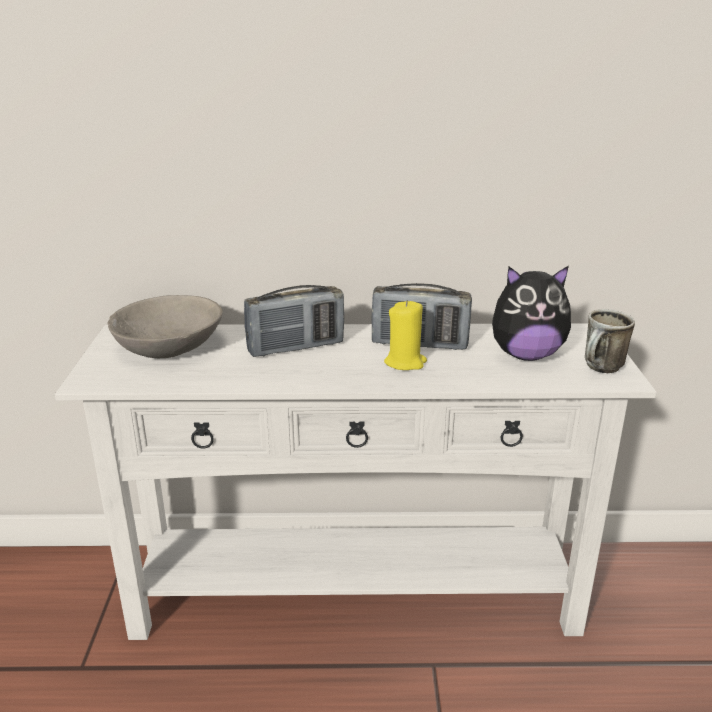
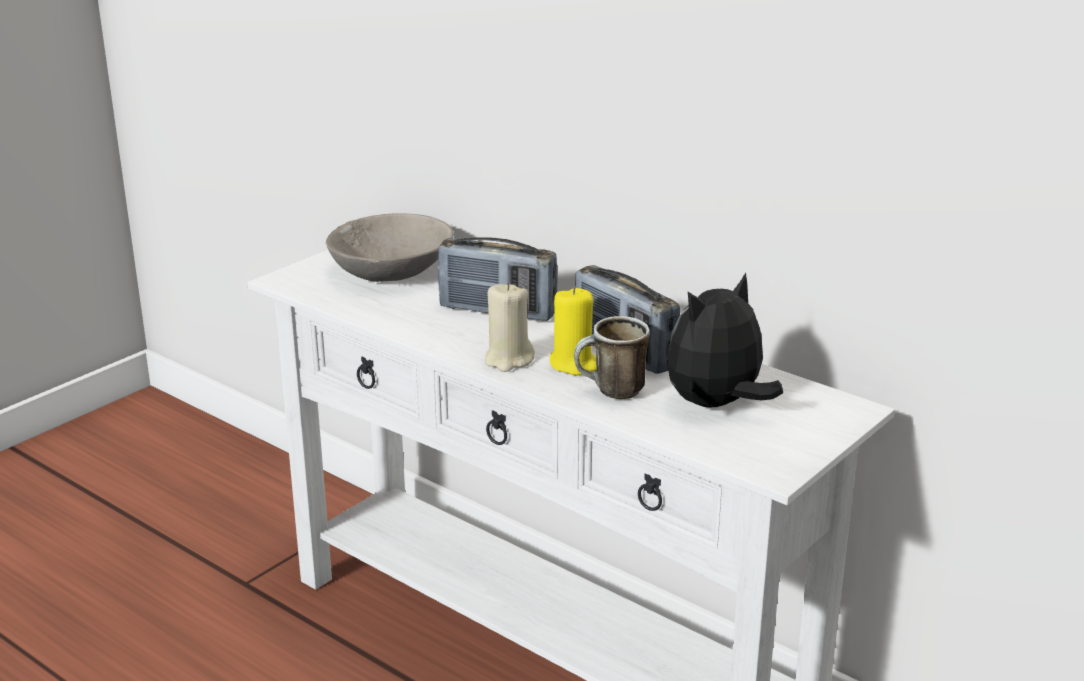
camera: 40 degrees right, 0 degrees up
plush toy [492,266,571,361] -> plush toy turned 105 degrees clockwise [667,273,783,408]
mug [585,309,635,373] -> mug moved to [574,316,650,399]
none -> beige candle [485,283,535,372]

